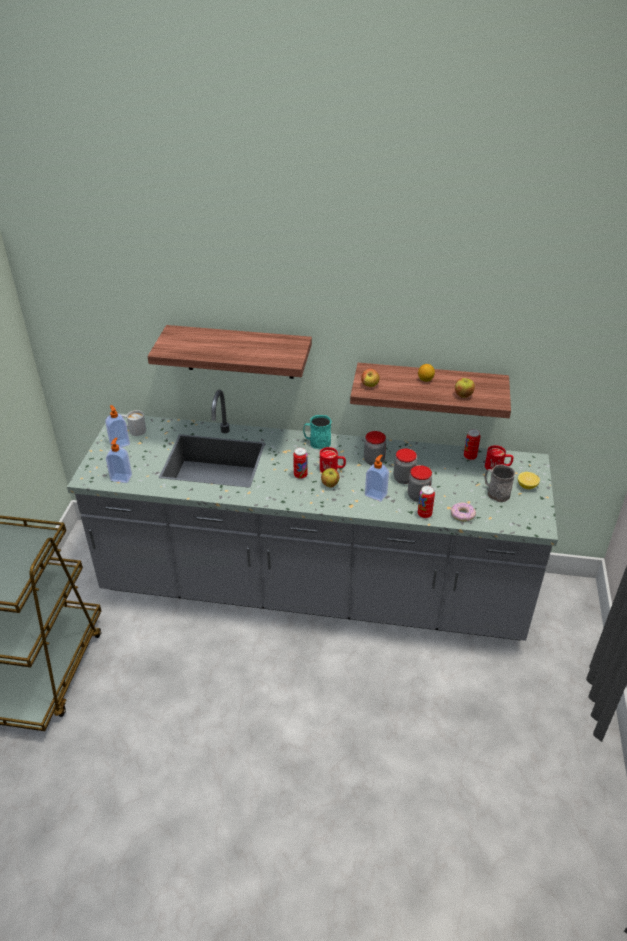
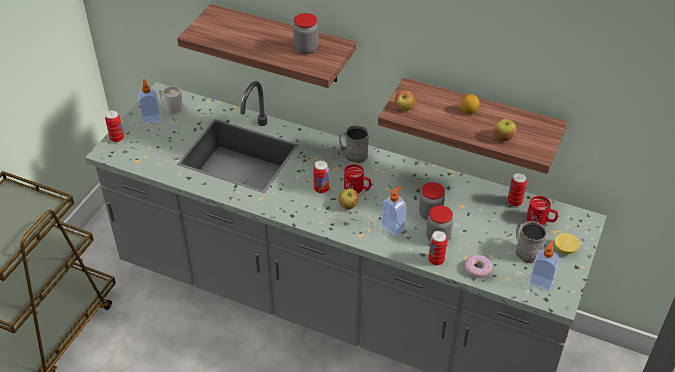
camera: 15 degrees right, 5 degrees up
soap dispenser [106,438,132,483] -> soap dispenser moved to [529,241,559,291]
turquoise mug [303,415,332,449] -> grey mug [339,125,369,163]
jar [364,431,386,465] -> jar moved to [293,13,319,54]
none -> can [105,110,124,142]

